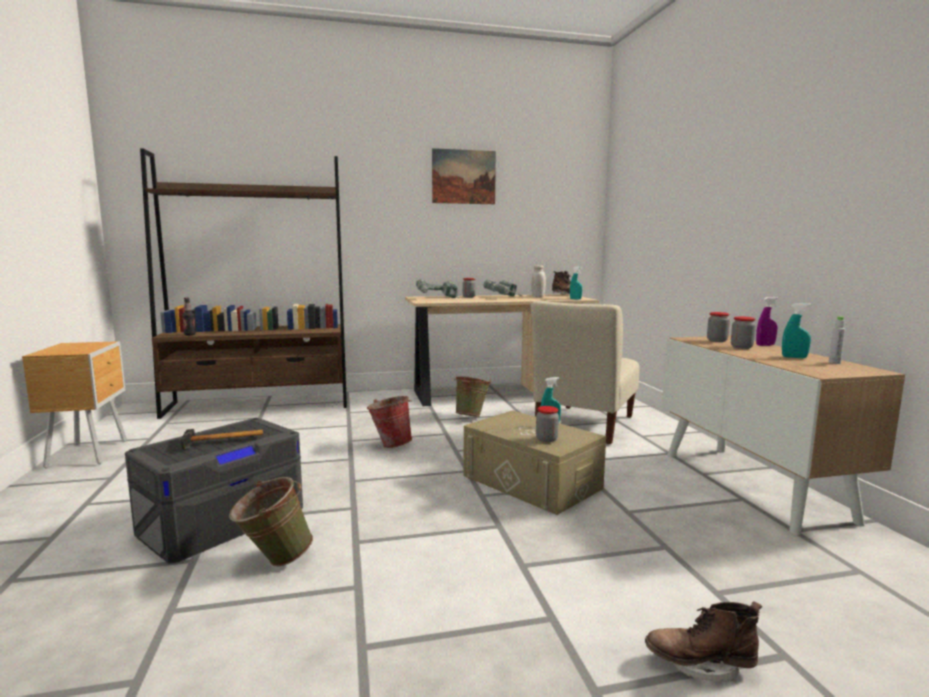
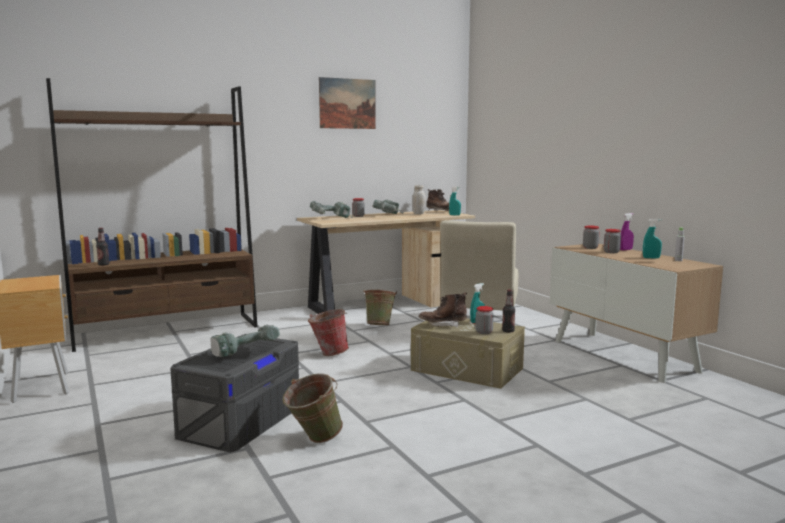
camera: 15 degrees left, 0 degrees up
hammer [181,429,263,449] -> power drill [210,324,280,357]
brown boot [645,601,762,682] -> brown boot moved to [419,292,467,327]
none -> bottle [502,290,515,333]

